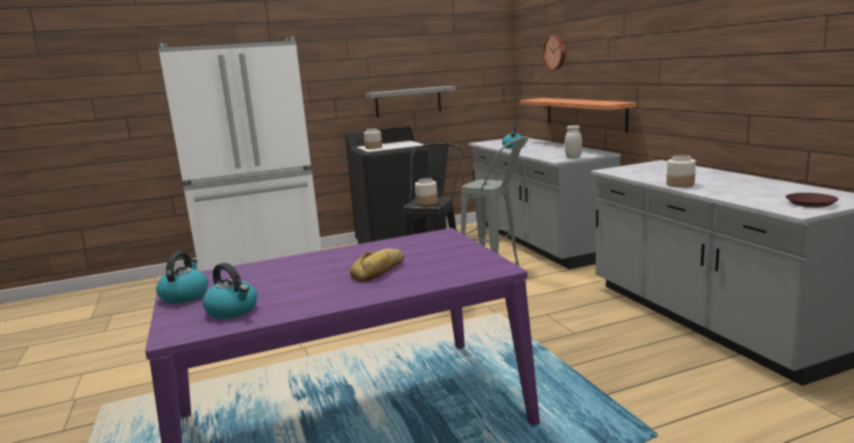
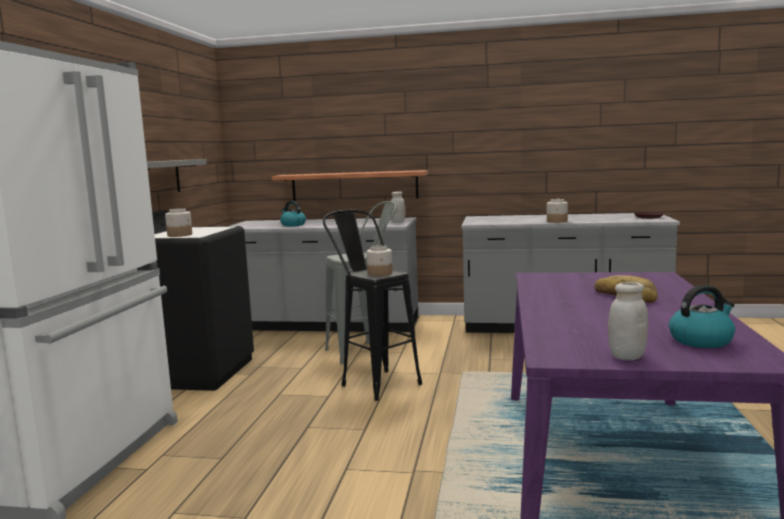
camera: 60 degrees left, 5 degrees down
kettle [156,252,208,304] -> white jar [608,282,648,360]
wall clock [543,34,566,70] -> none

